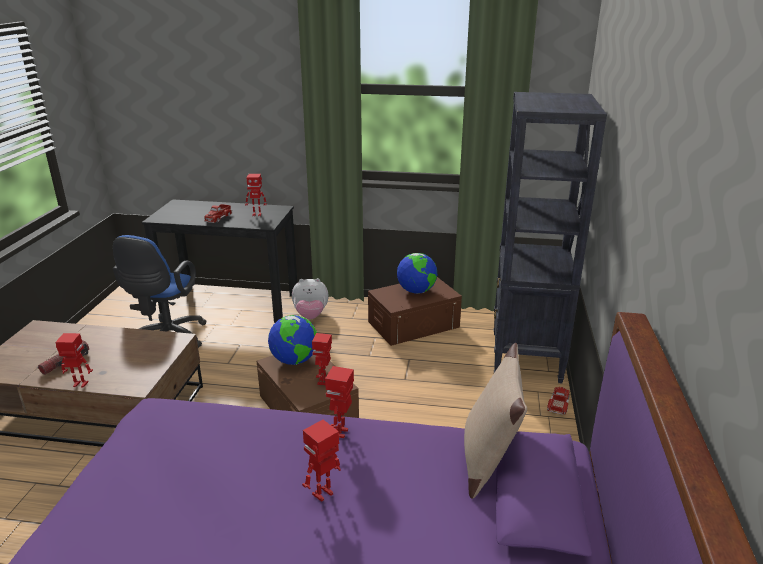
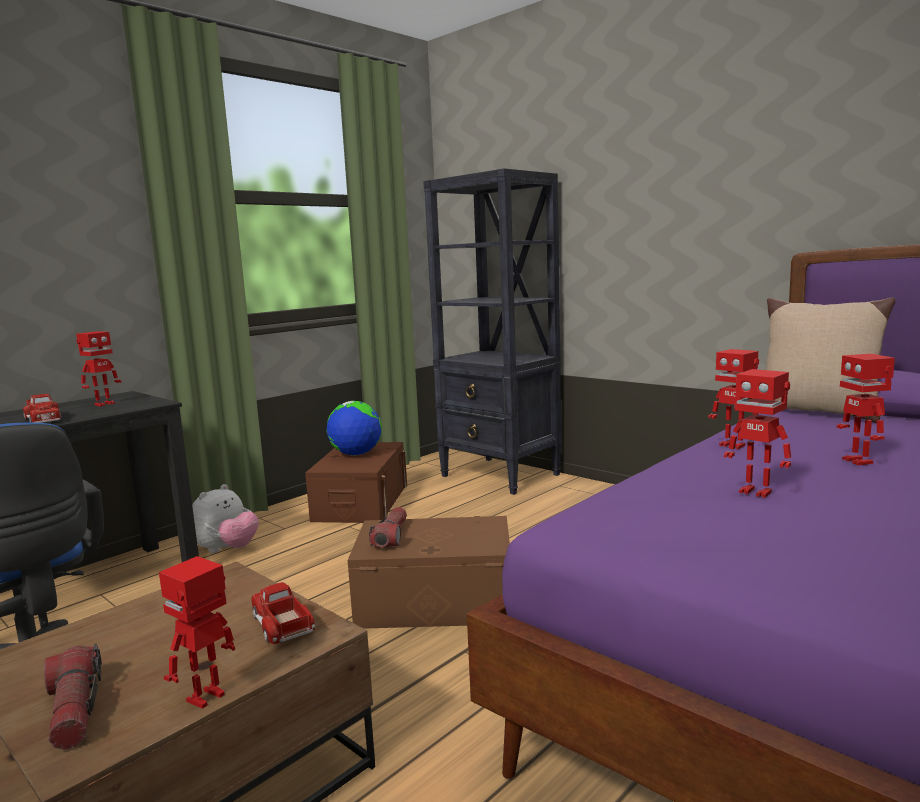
camera: 55 degrees left, 15 degrees down
globe [268,315,317,365] -> flashlight [369,507,407,547]
toy robot [312,333,332,385] -> toy robot moved to [724,369,791,498]
toy truck [547,387,569,415] -> toy truck moved to [252,582,316,644]

